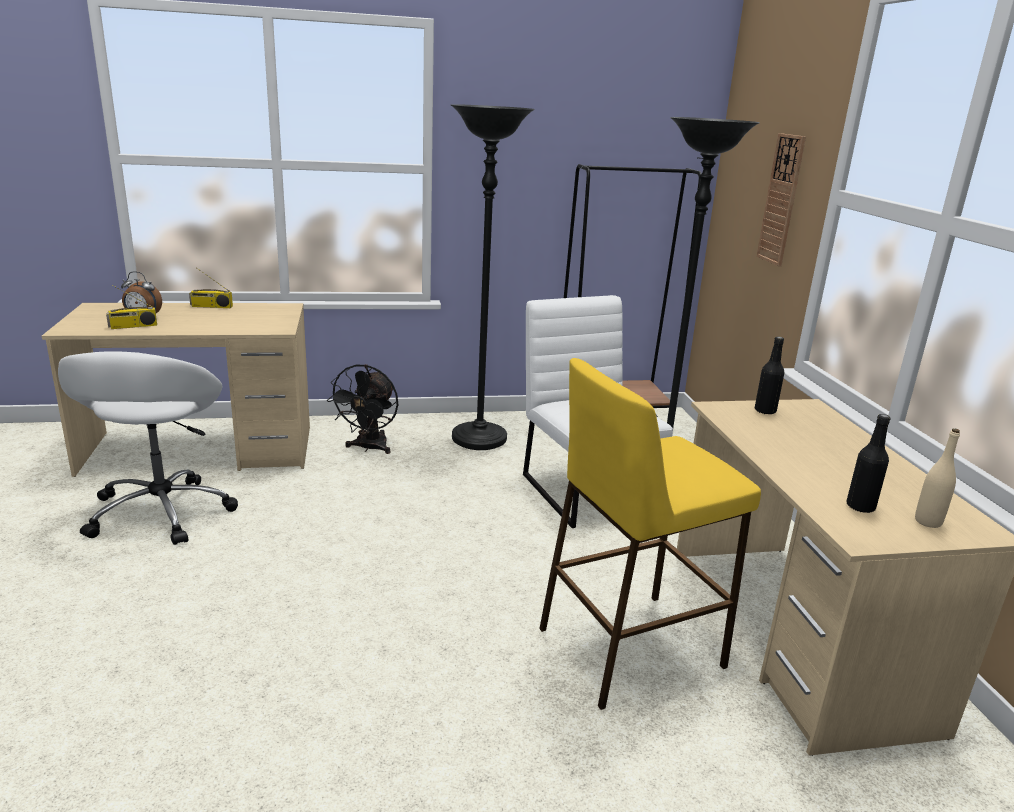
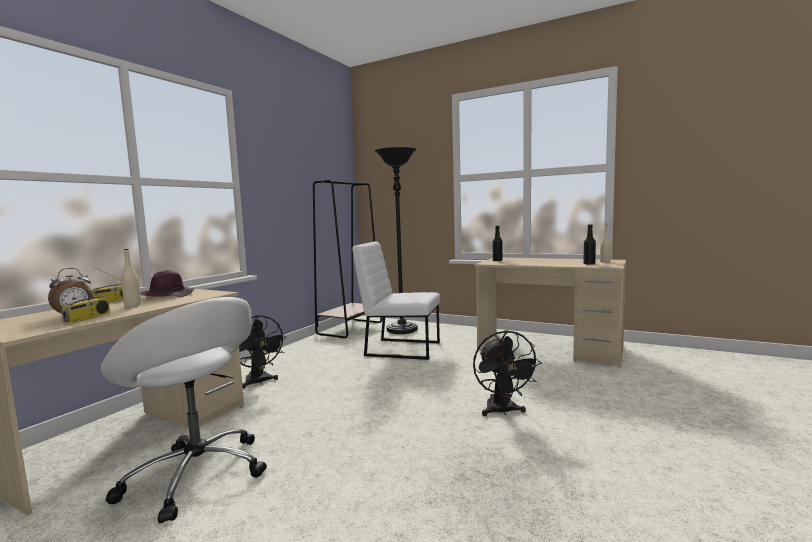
camera: 50 degrees left, 15 degrees down
black floor lamp [451,104,535,450] -> none
yellow stool [539,358,761,710] -> none
wall clock [757,133,806,266] -> none
none -> beige bottle [121,249,141,307]
none -> purple hat [140,270,195,297]
none -> black fan [473,330,541,416]

